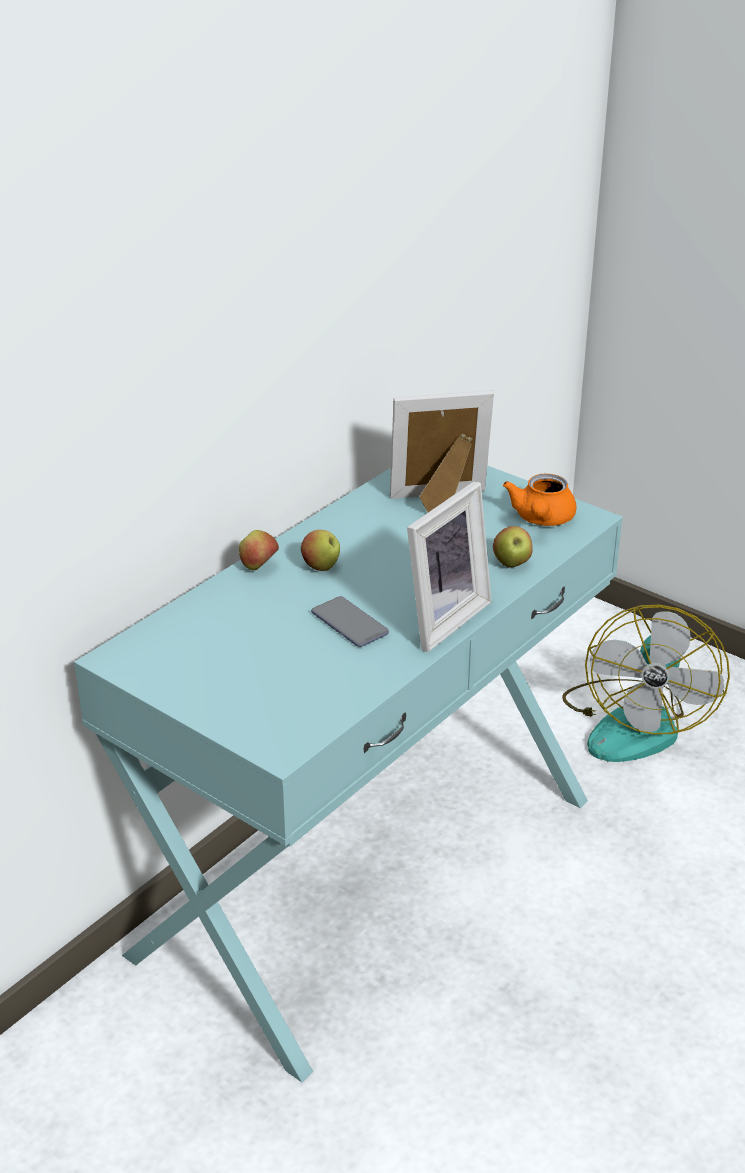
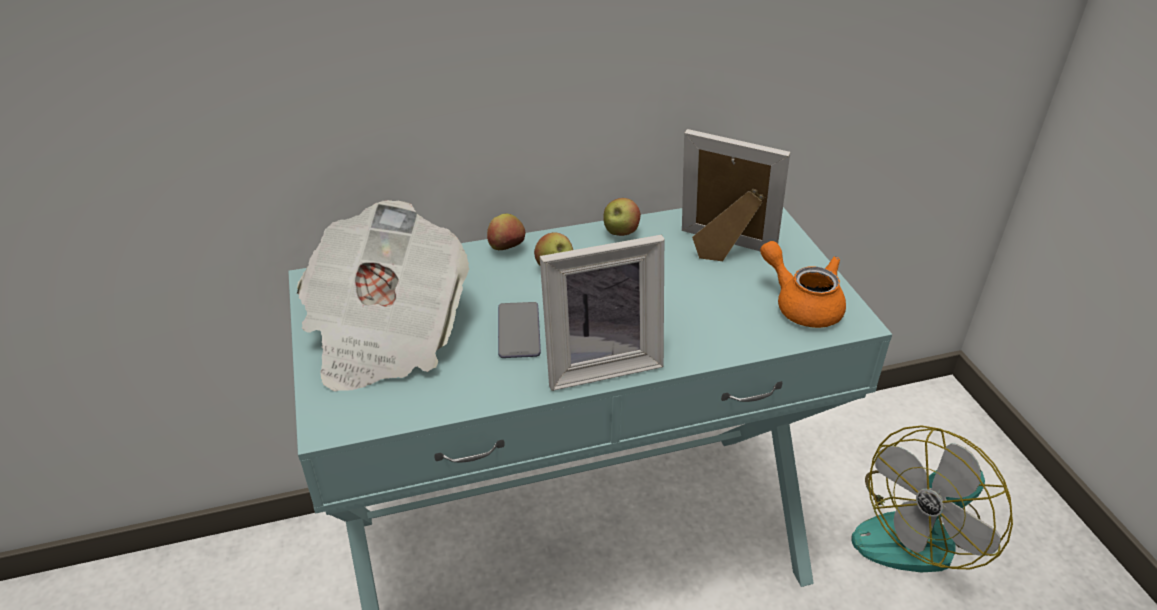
camera: 35 degrees right, 5 degrees up
apple [493,526,533,568] -> apple moved to [603,198,641,236]
orange teapot [503,474,576,526] -> orange teapot turned 90 degrees clockwise [760,241,846,328]
none -> newspaper [297,200,469,391]

